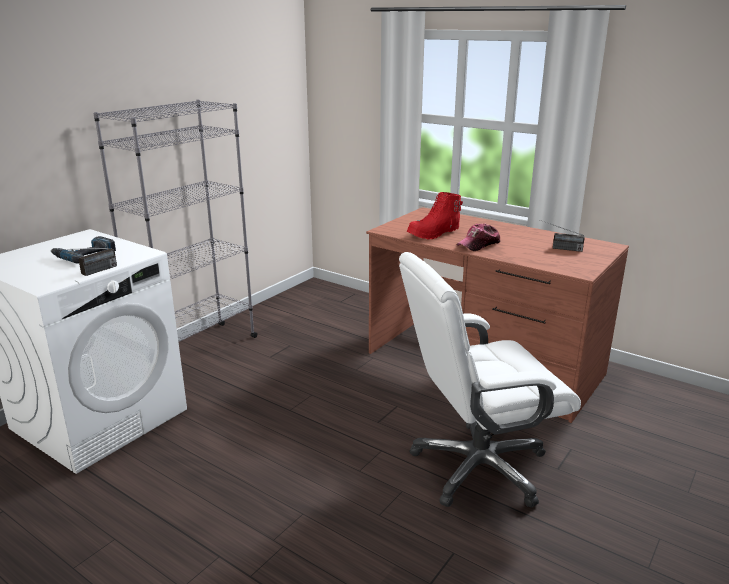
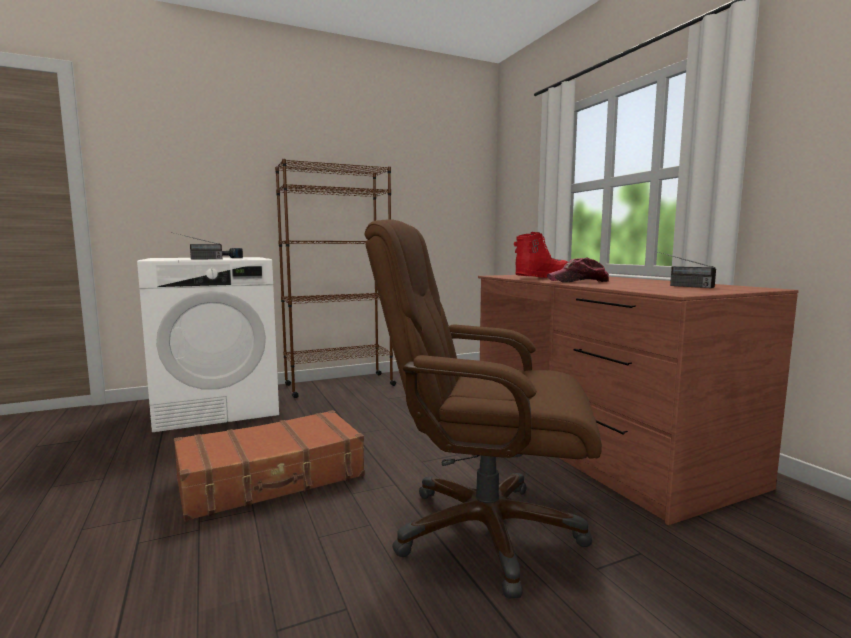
camera: 30 degrees right, 15 degrees down
grey bookcase [93,99,257,342] -> brown bookcase [275,159,396,398]
white office chair [399,252,581,507] -> brown office chair [365,219,602,599]
red boot [407,192,463,240] -> red boot turned 150 degrees clockwise [514,232,568,278]
none -> brown suitcase [174,410,365,521]

